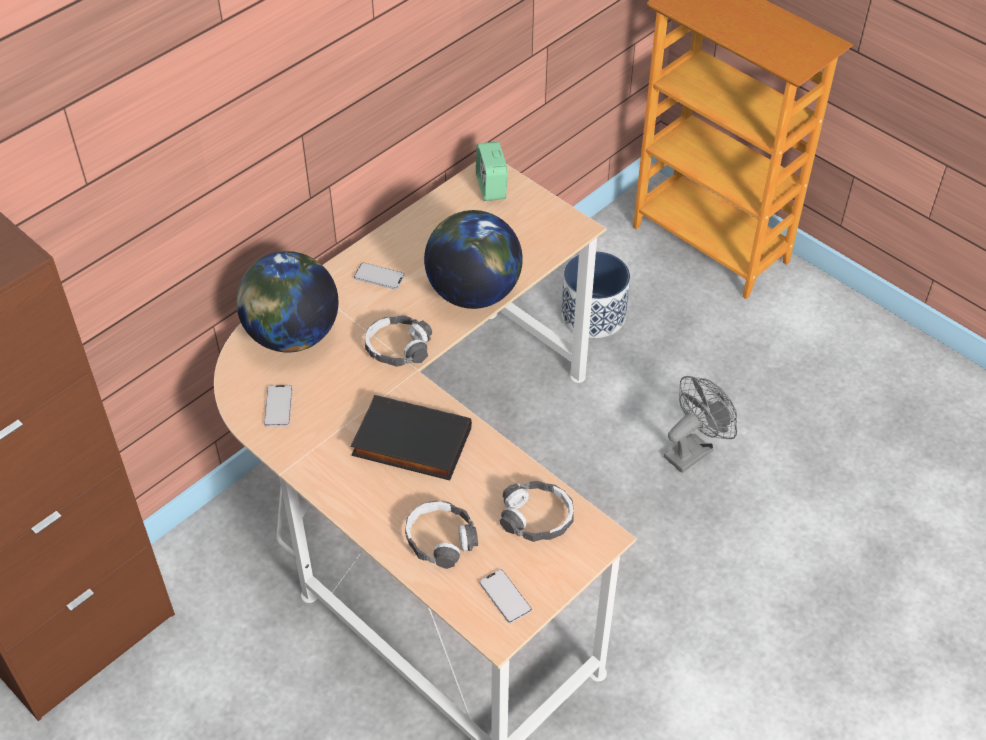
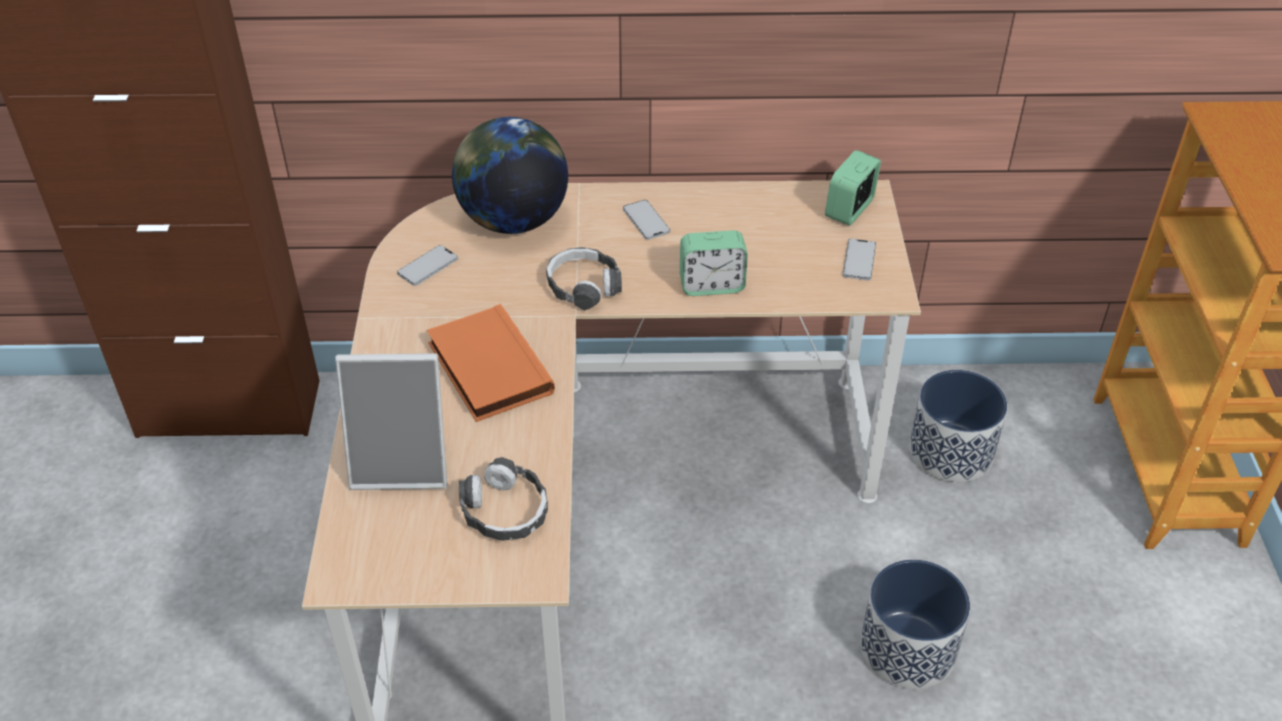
camera: 45 degrees right, 5 degrees down
black book [351,395,472,480] -> orange book [427,304,555,422]
headphones [405,500,478,569] -> picture frame [335,353,447,490]
globe [424,210,523,309] -> alarm clock [680,230,748,296]
phone [480,569,532,623] -> phone moved to [843,239,876,280]
grey fan [664,376,737,473] -> planter [861,560,970,689]

